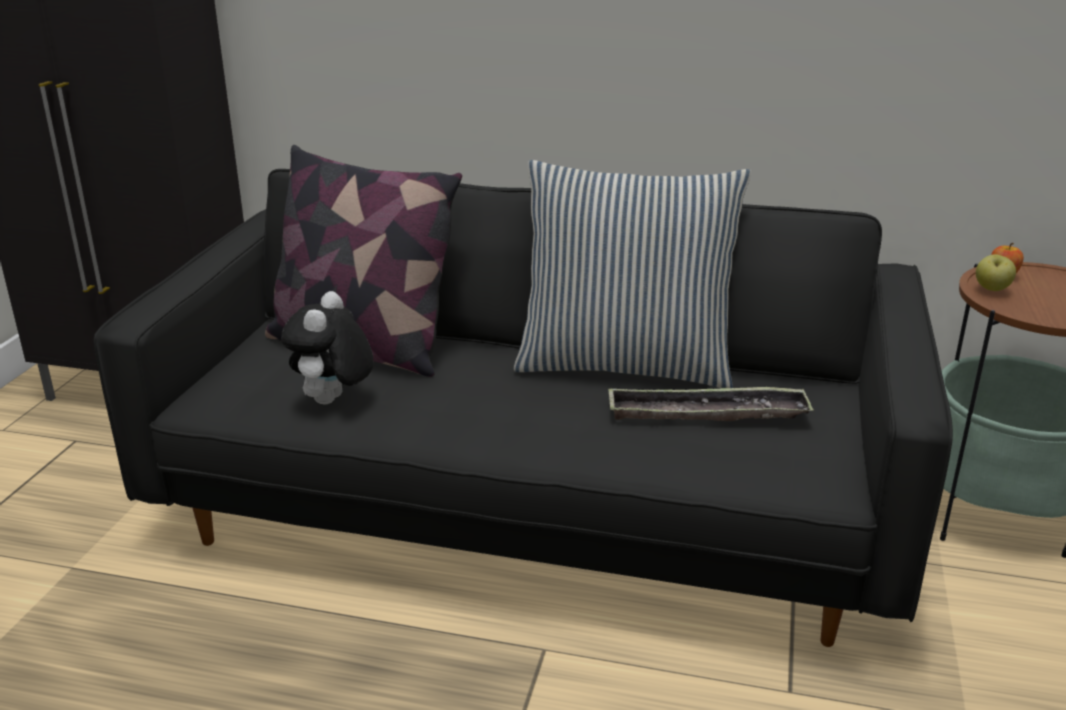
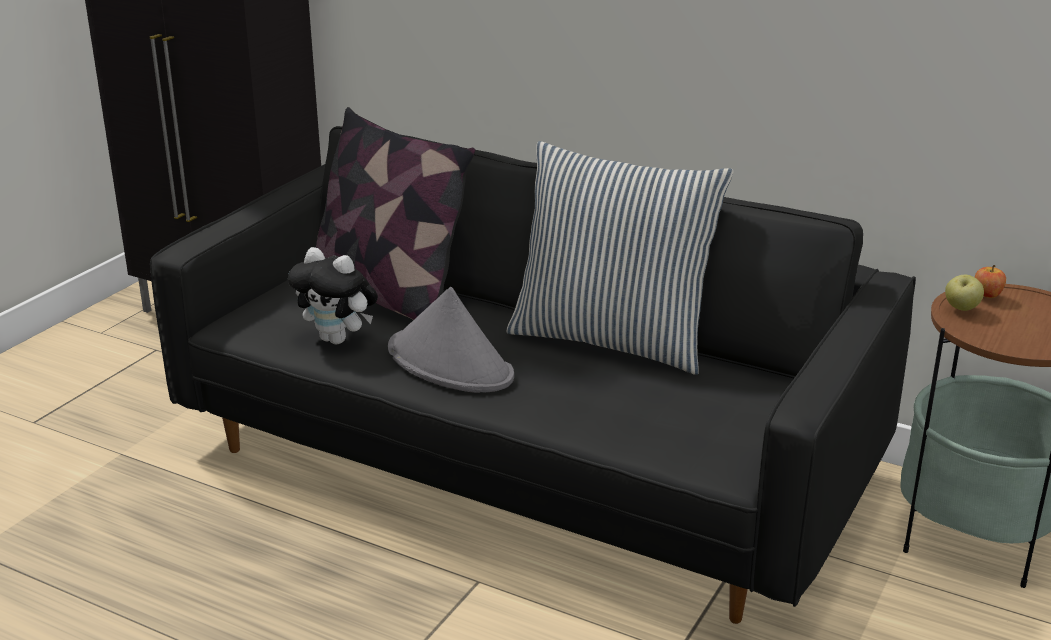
camera: 15 degrees right, 0 degrees up
plush toy [281,291,373,405] -> plush toy turned 90 degrees counterclockwise [288,247,378,344]
tray [608,387,814,421] -> none
none -> grey hat [388,287,514,393]

